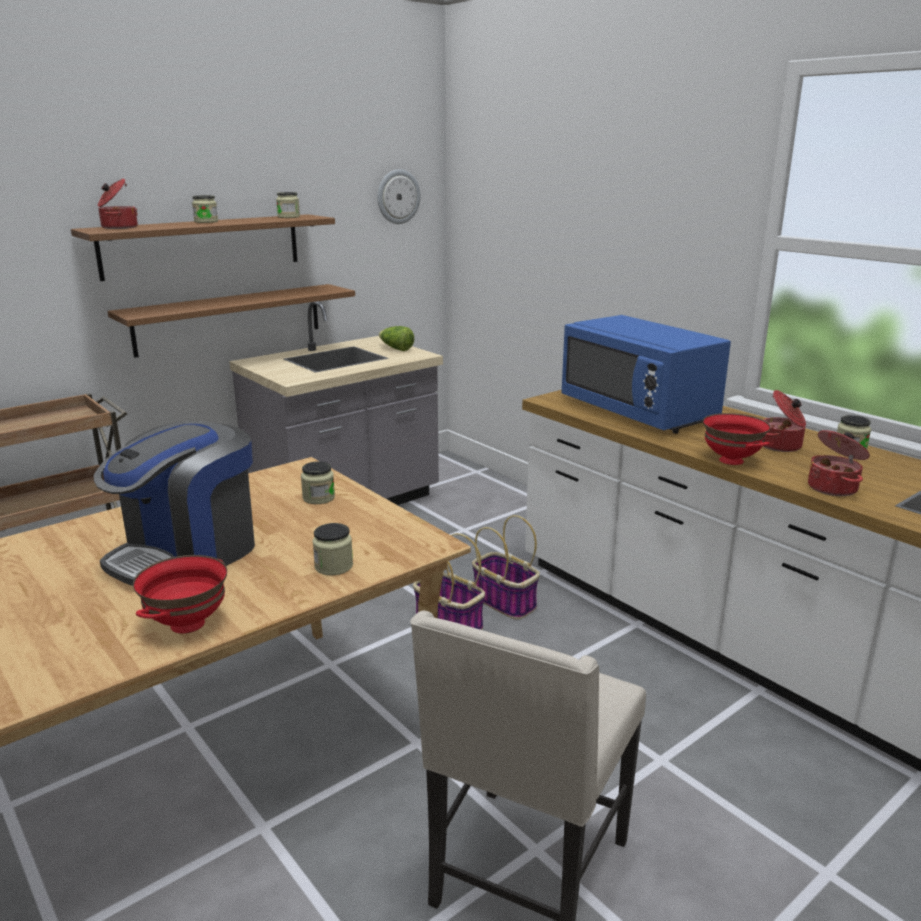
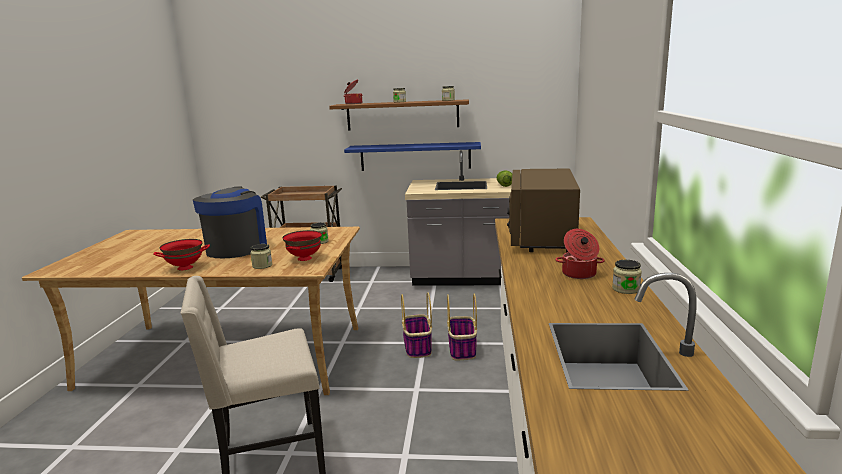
camera: 45 degrees right, 5 degrees down
coffee machine [94,421,255,586] -> coffee machine turned 105 degrees clockwise [193,186,267,258]
brown shelf [107,284,355,358] -> blue shelf [344,142,481,171]
wall clock [377,169,420,224] -> none
blue microwave [562,315,731,434] -> brown microwave [507,169,580,253]
red bowl [703,413,771,465] -> red bowl moved to [282,230,322,261]
cooking pot [808,430,870,496] -> none

